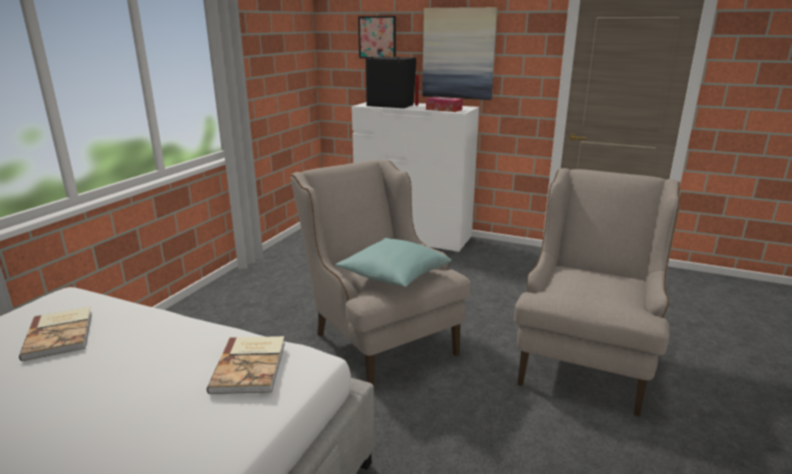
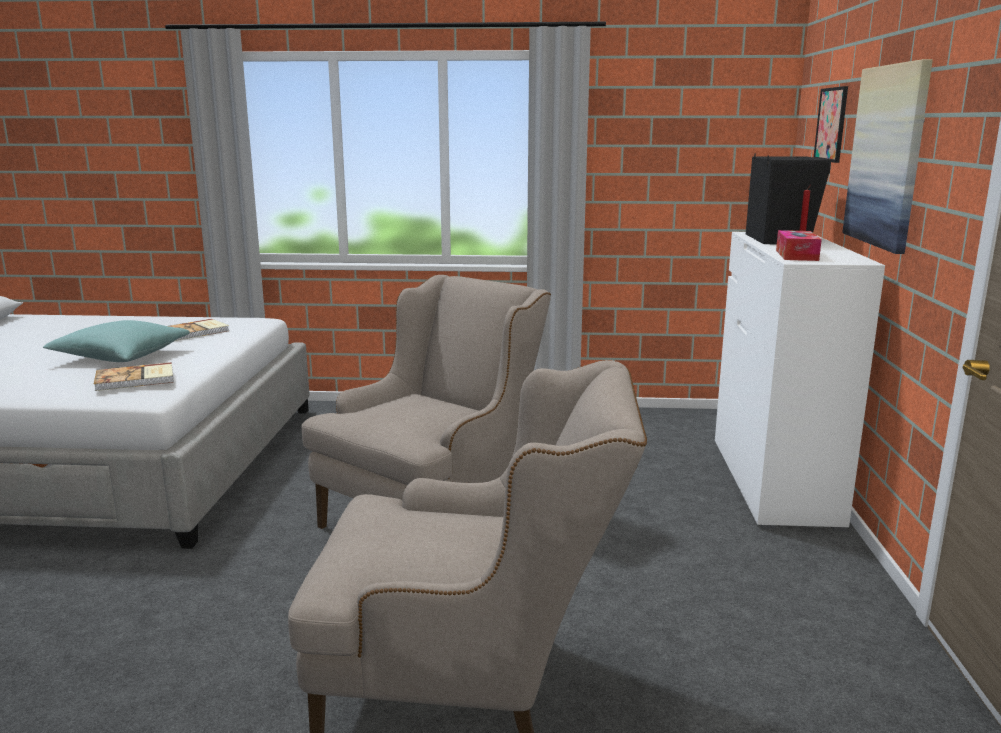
camera: 70 degrees right, 5 degrees down
turquoise pillow [335,238,452,287] -> turquoise pillow moved to [43,320,190,362]

